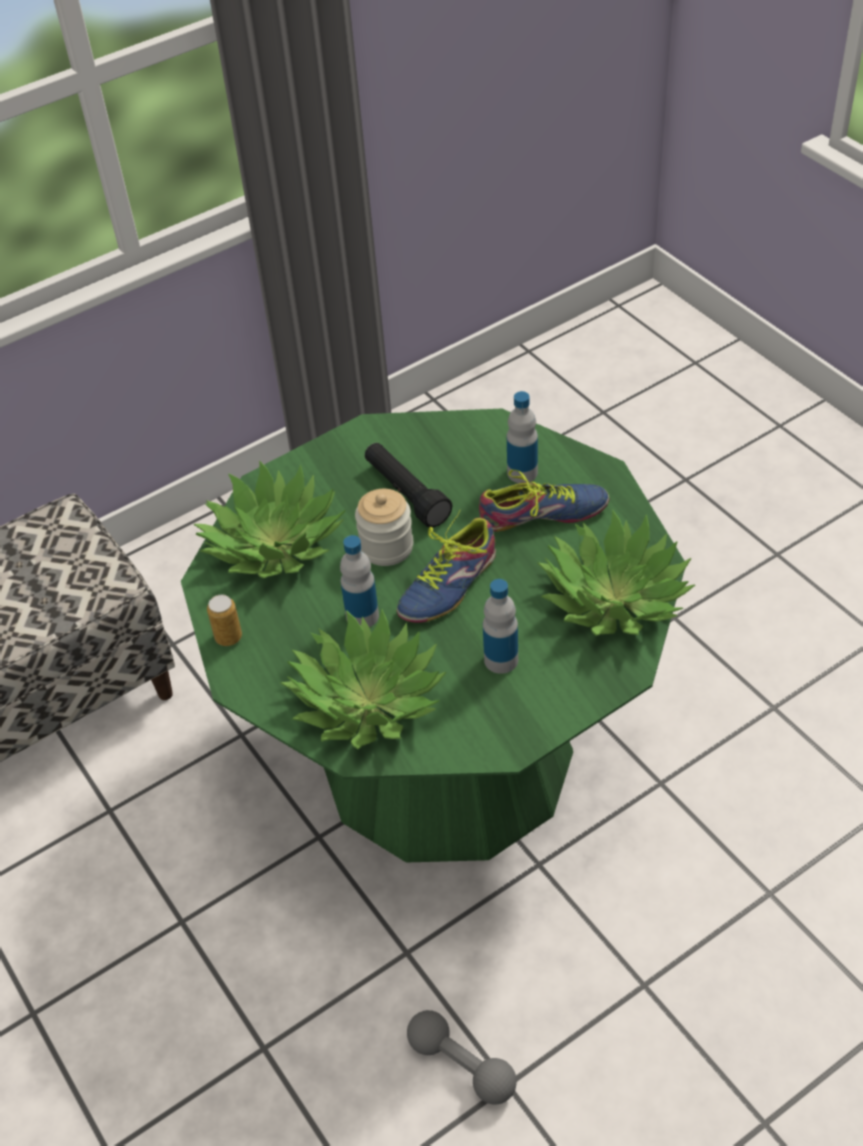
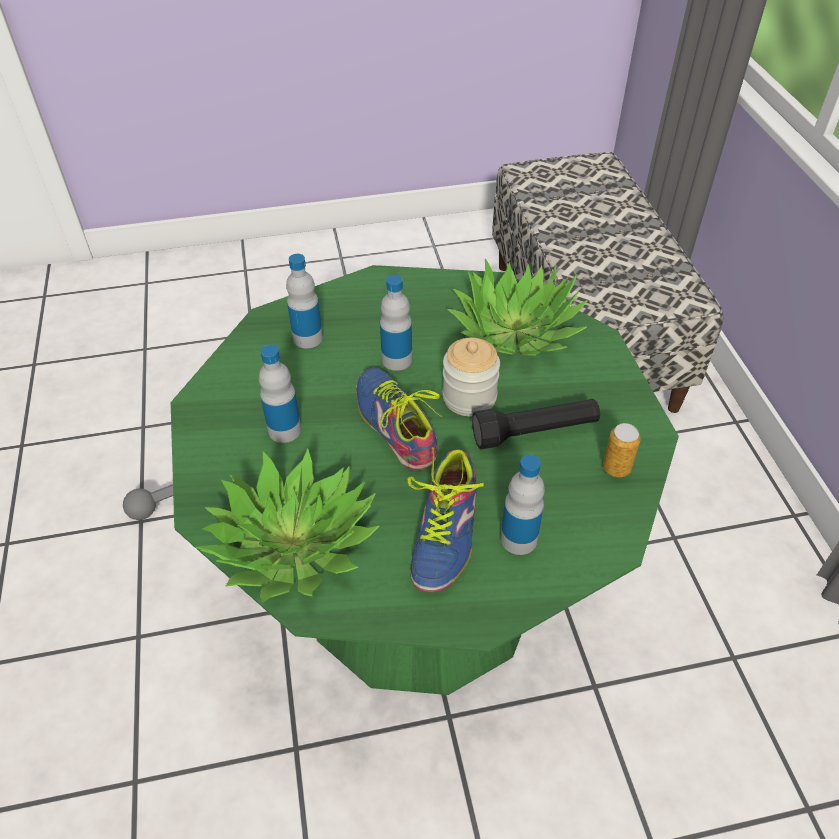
camera: 110 degrees right, 0 degrees up
can [207,595,242,646] -> can moved to [603,423,641,477]
potted plant [281,609,447,749] -> bottle [286,254,323,348]

